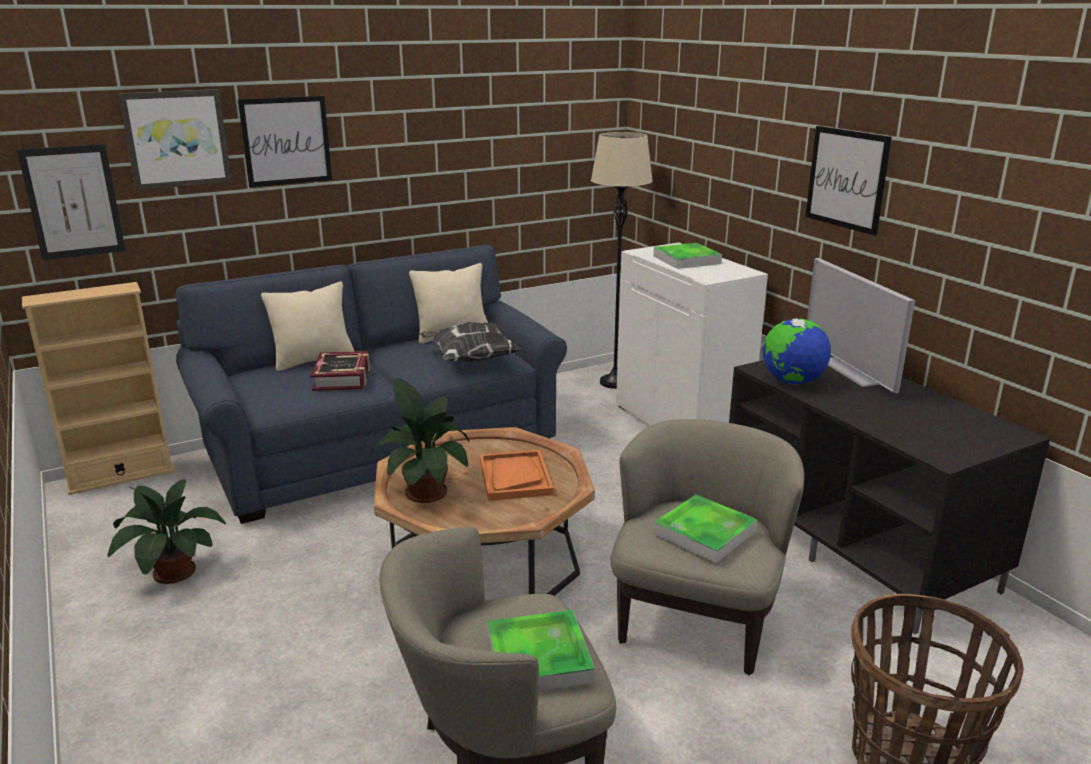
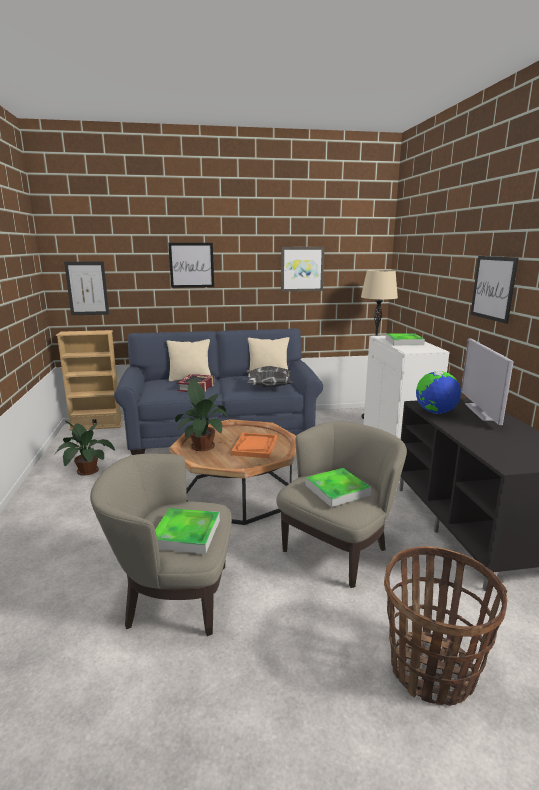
camera: 20 degrees right, 5 degrees down
picture [118,89,232,190] -> picture moved to [281,247,324,292]

